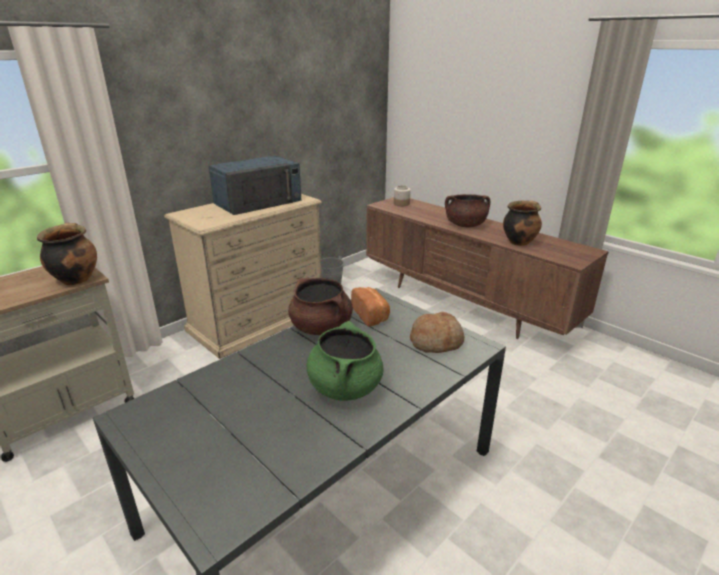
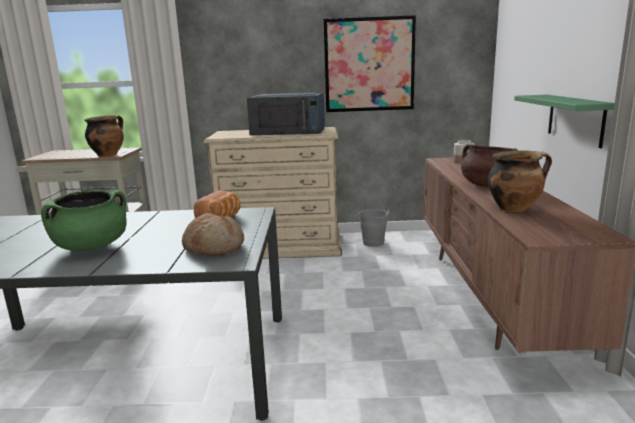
camera: 45 degrees right, 10 degrees down
brown cooking pot [288,278,353,335] -> none
none -> picture [324,15,416,112]
none -> green shelf [514,95,615,148]

